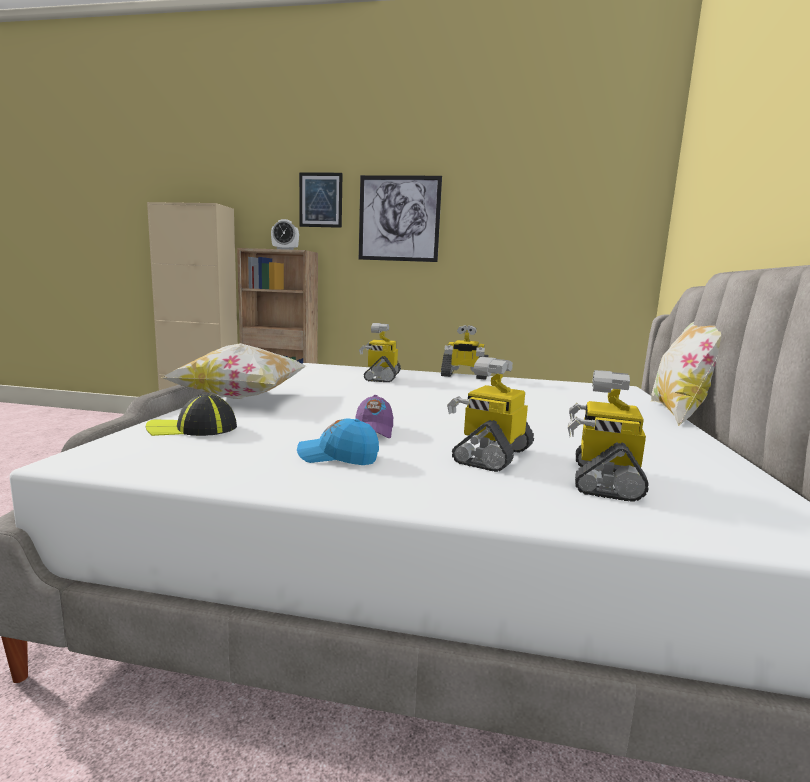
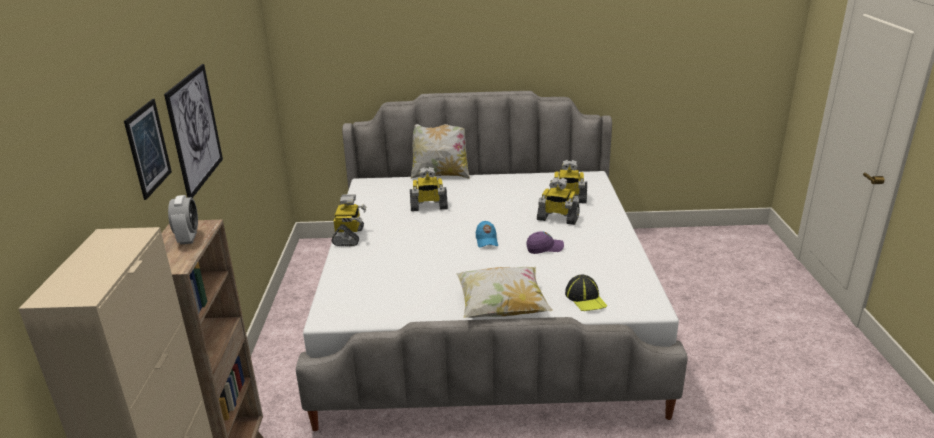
camera: 100 degrees left, 15 degrees up
blue cap [297,419,379,465] -> blue cap moved to [476,221,498,248]
toy robot [359,323,401,382] -> toy robot moved to [410,167,448,211]

